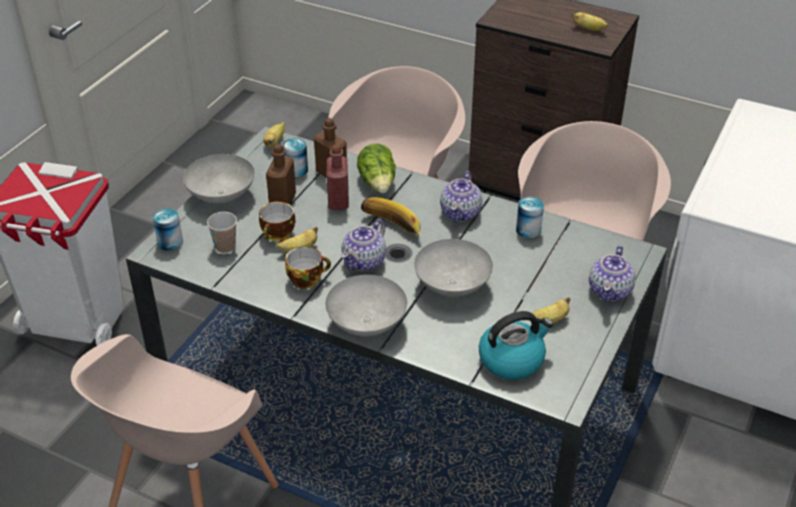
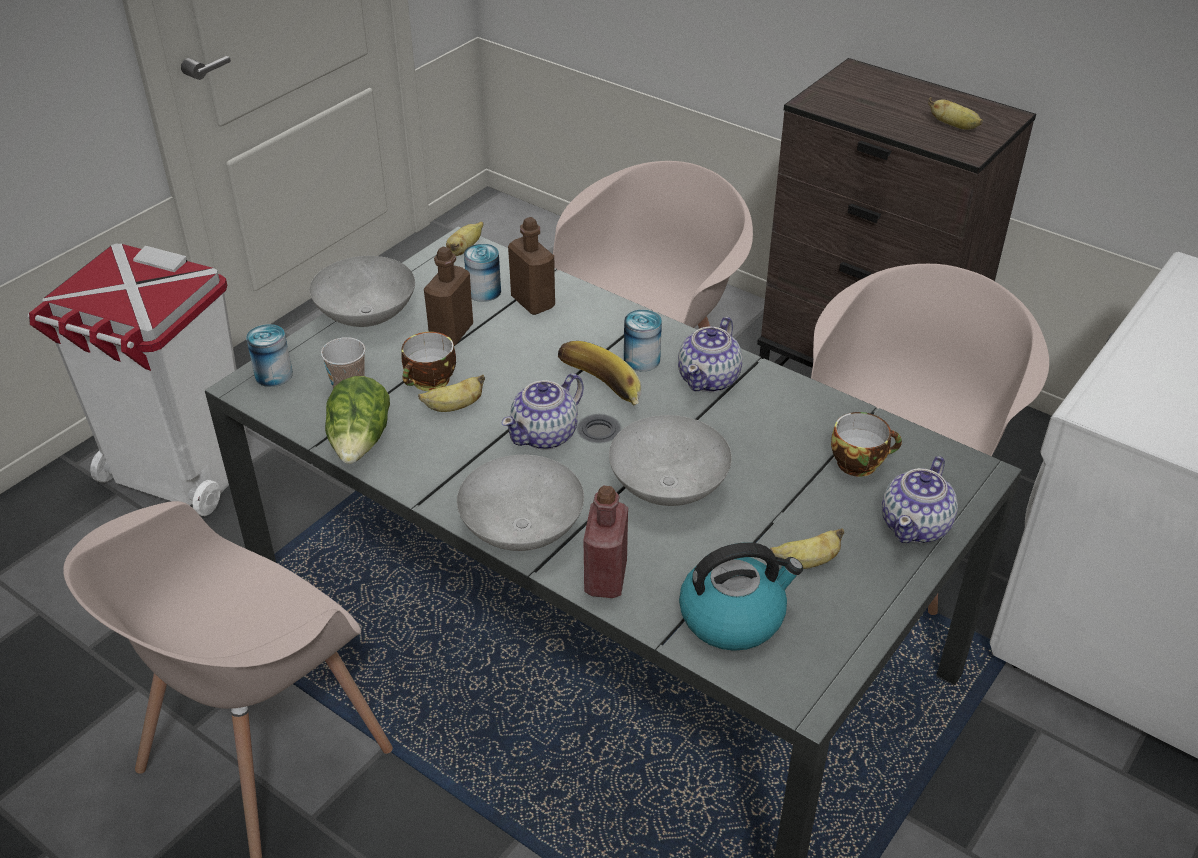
camera: 10 degrees right, 0 degrees up
cup [285,247,331,289] -> cup moved to [831,412,902,477]
red bottle [327,145,349,210] -> red bottle moved to [583,486,628,598]
lettuce [357,143,396,193] -> lettuce moved to [325,376,390,464]
can [516,196,544,238] -> can moved to [624,310,662,371]

